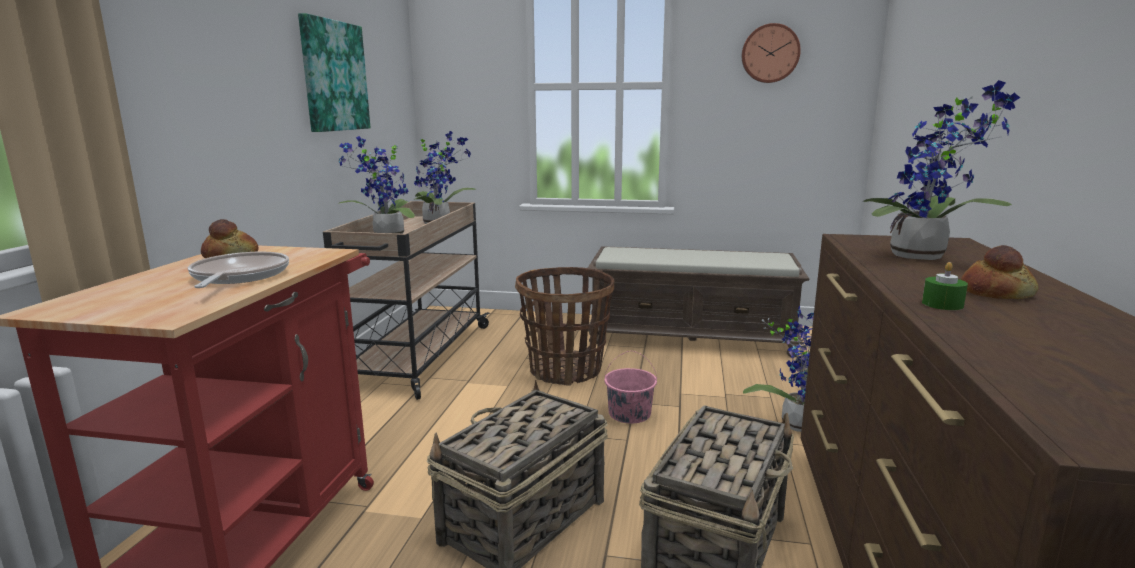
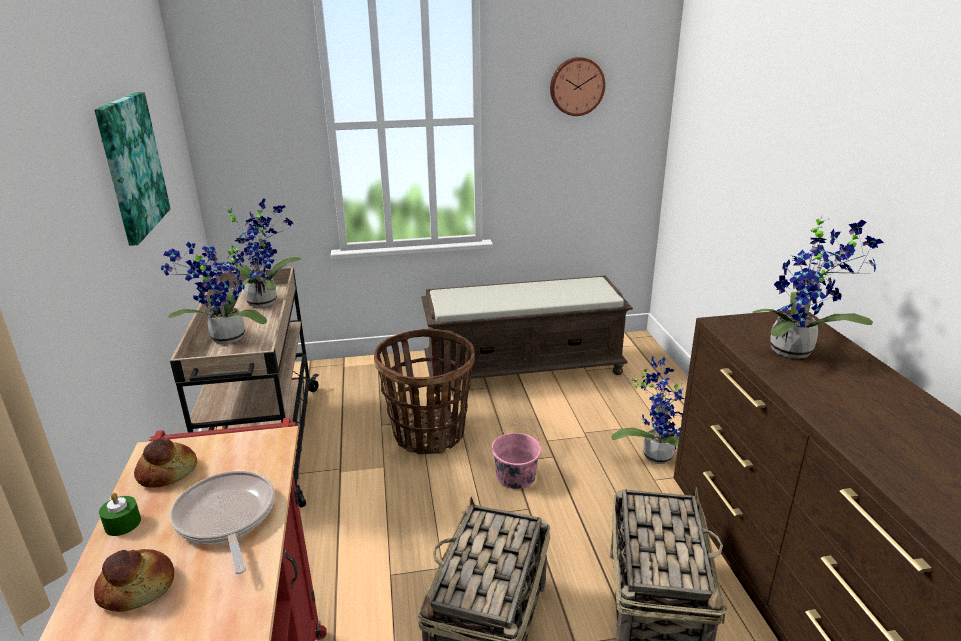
camera: 20 degrees left, 10 degrees up
green candle [922,262,968,310] -> green candle moved to [99,492,141,536]
bread [961,245,1039,299] -> bread moved to [94,549,174,612]

